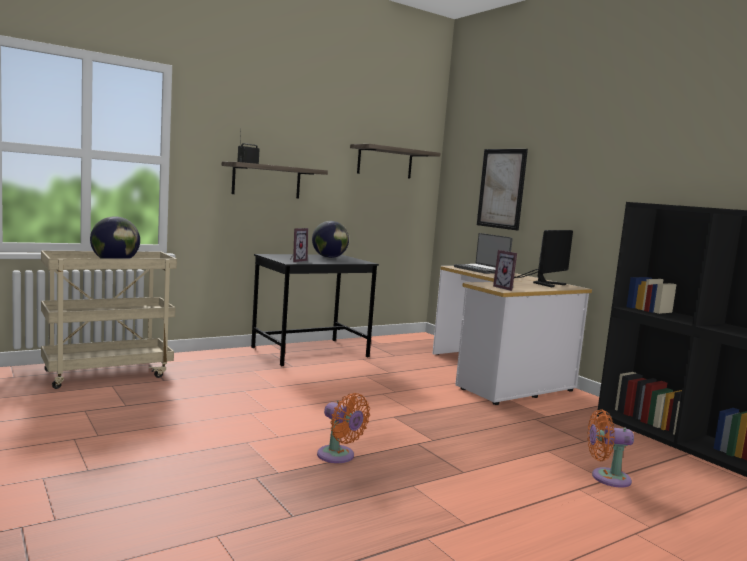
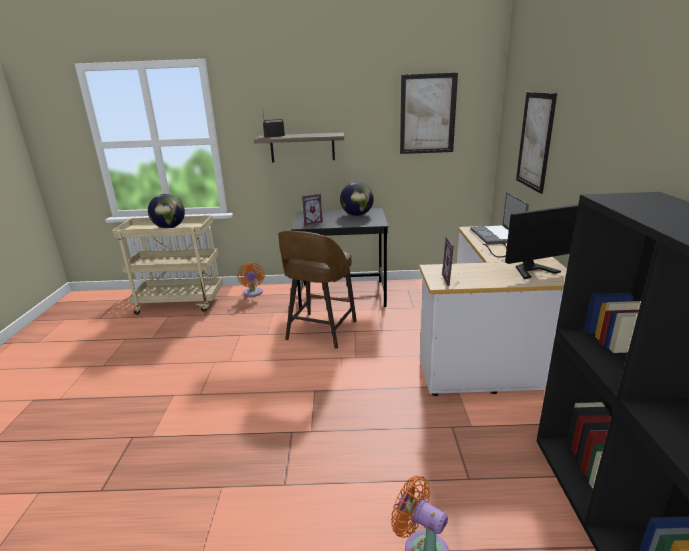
camera: 35 degrees right, 15 degrees up
orange fan [317,393,370,463] -> orange fan moved to [237,262,265,297]
shelf [350,144,440,178] -> picture [400,73,458,154]
none -> brown stool [278,231,357,349]

